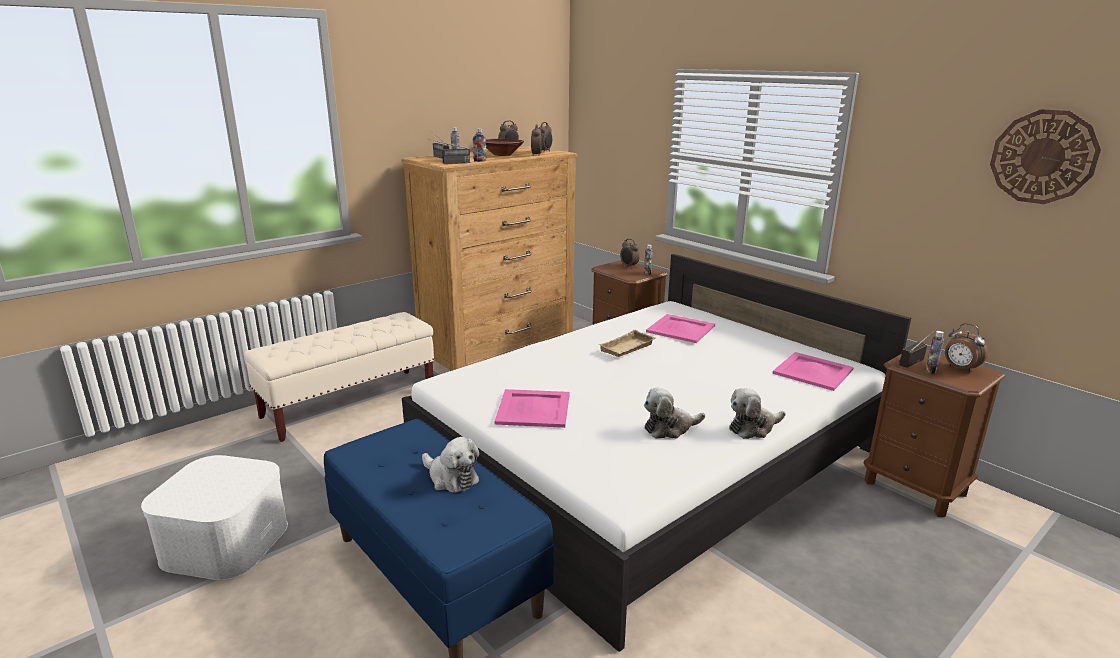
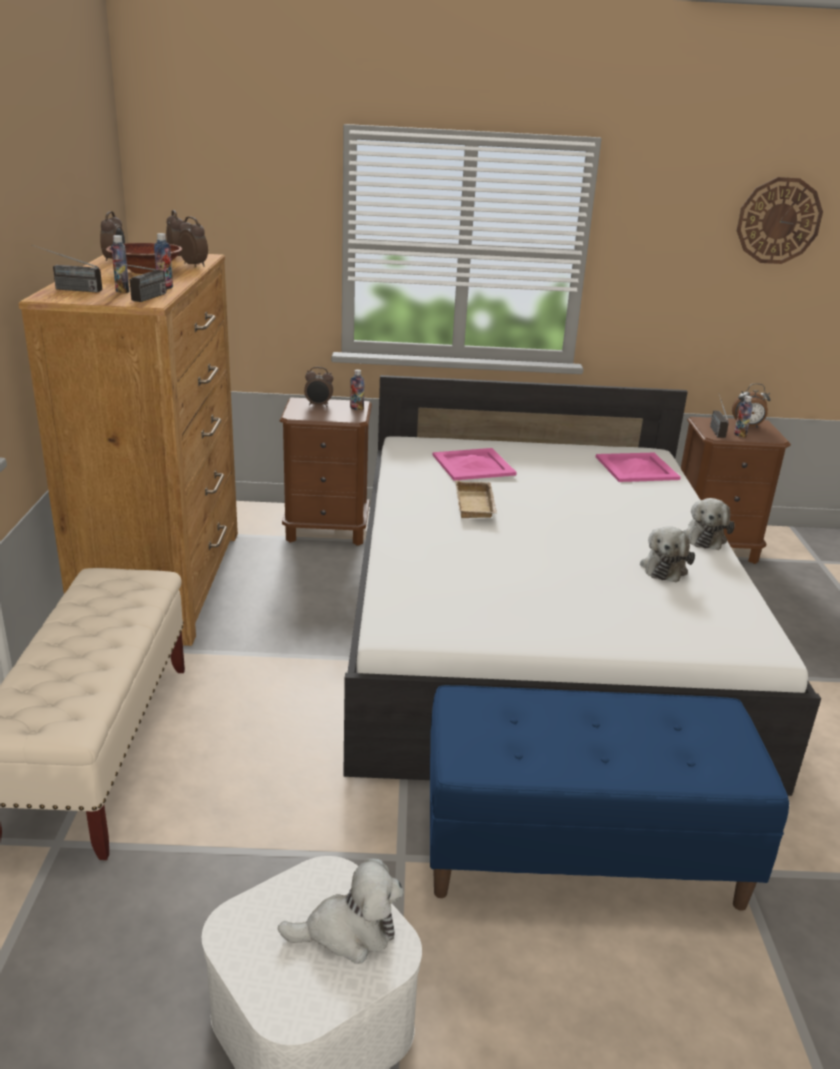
camera: 50 degrees left, 5 degrees up
plush toy [422,437,479,493] -> plush toy moved to [278,858,404,964]
pink tray [495,389,570,428] -> none

